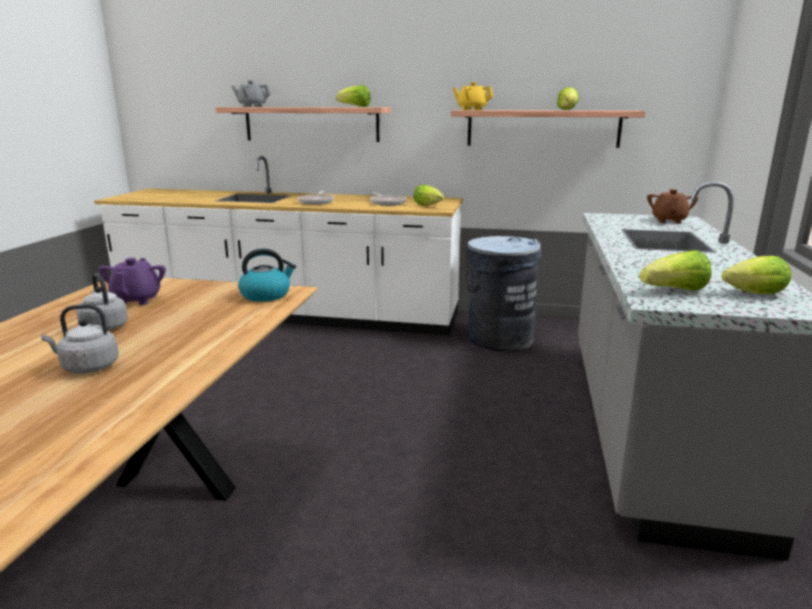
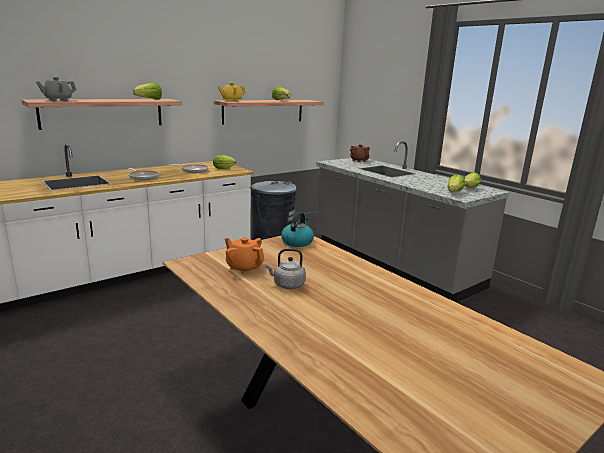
camera: 50 degrees left, 0 degrees up
grey kettle [41,304,119,373] -> none
purple teapot [98,258,166,305] -> orange teapot [225,237,265,274]

